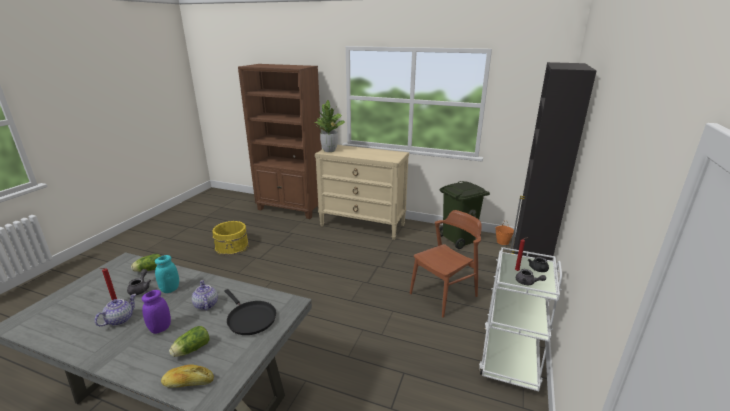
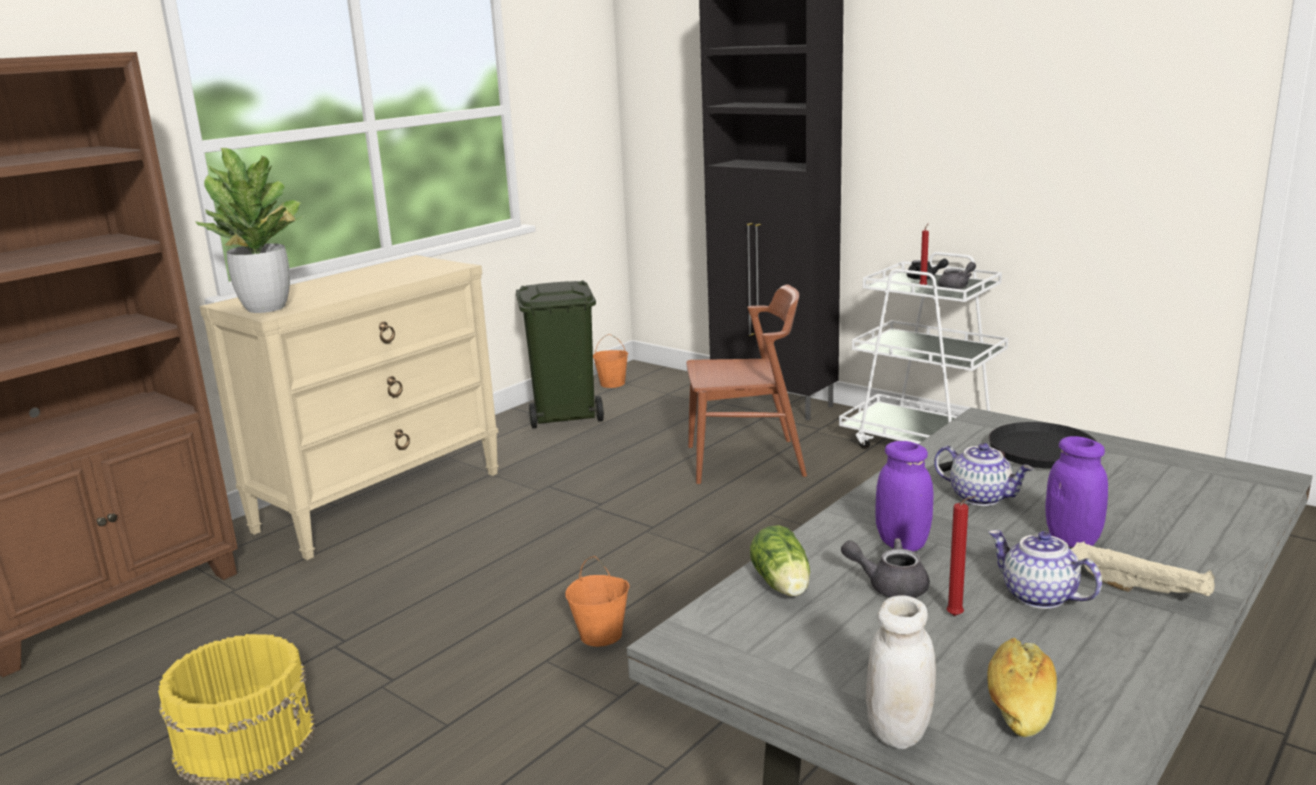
camera: 70 degrees left, 5 degrees down
turquoise jar [155,255,179,293] -> purple jar [876,441,933,551]
bread [161,365,214,388] -> bread moved to [987,638,1057,737]
lettuce [169,326,210,357] -> none
teapot [192,280,218,311] -> teapot turned 135 degrees counterclockwise [934,443,1033,506]
brown chair [410,210,482,318] -> brown chair turned 105 degrees clockwise [686,284,807,484]
none -> orange bucket [565,556,630,647]
none -> white jar [866,595,936,749]
none -> beige tray [1071,541,1215,596]

